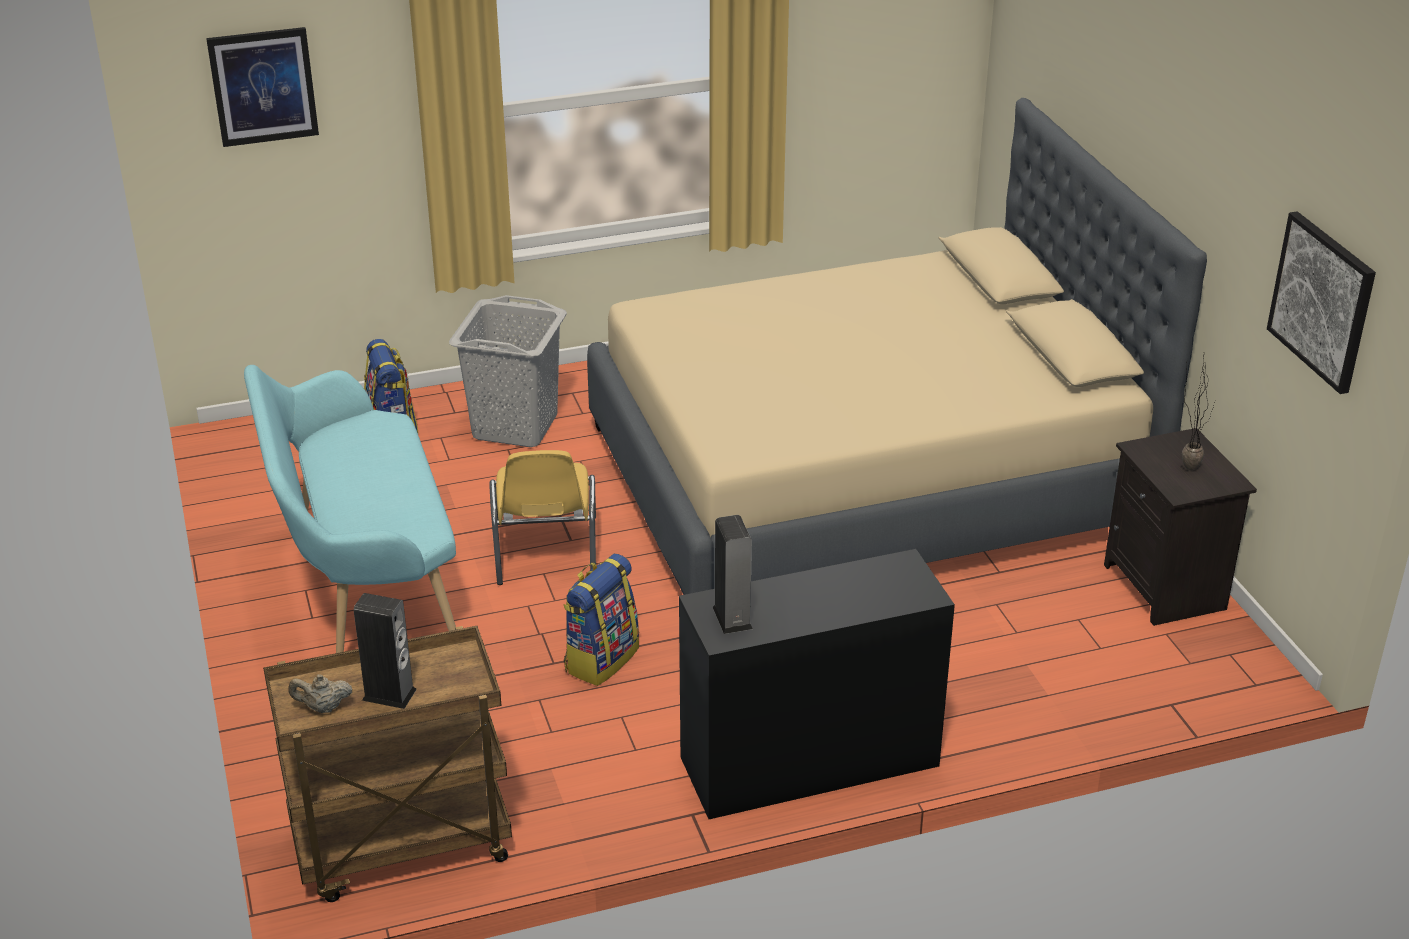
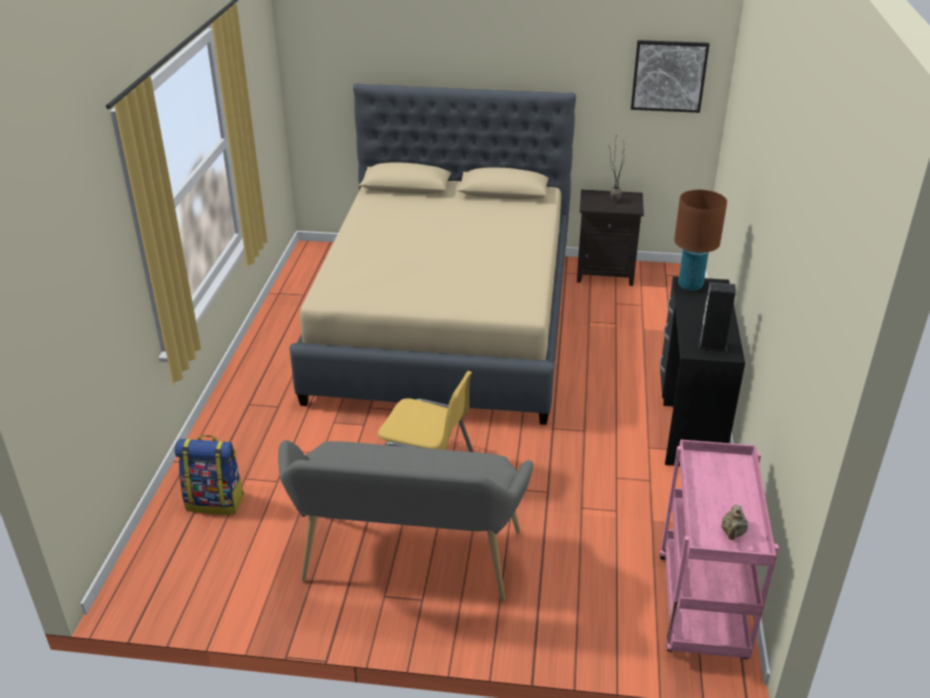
camera: 65 degrees left, 0 degrees up
picture [206,27,319,147] -> none
turquoise bench [244,365,456,653] -> grey bench [278,440,534,601]
brown cart [263,626,512,902] -> pink cart [660,440,779,659]
speaker [354,593,417,709] -> none
grey laundry basket [449,295,567,447] -> none
backpack [564,554,639,686] -> none
none -> brown table lamp [674,190,727,291]

